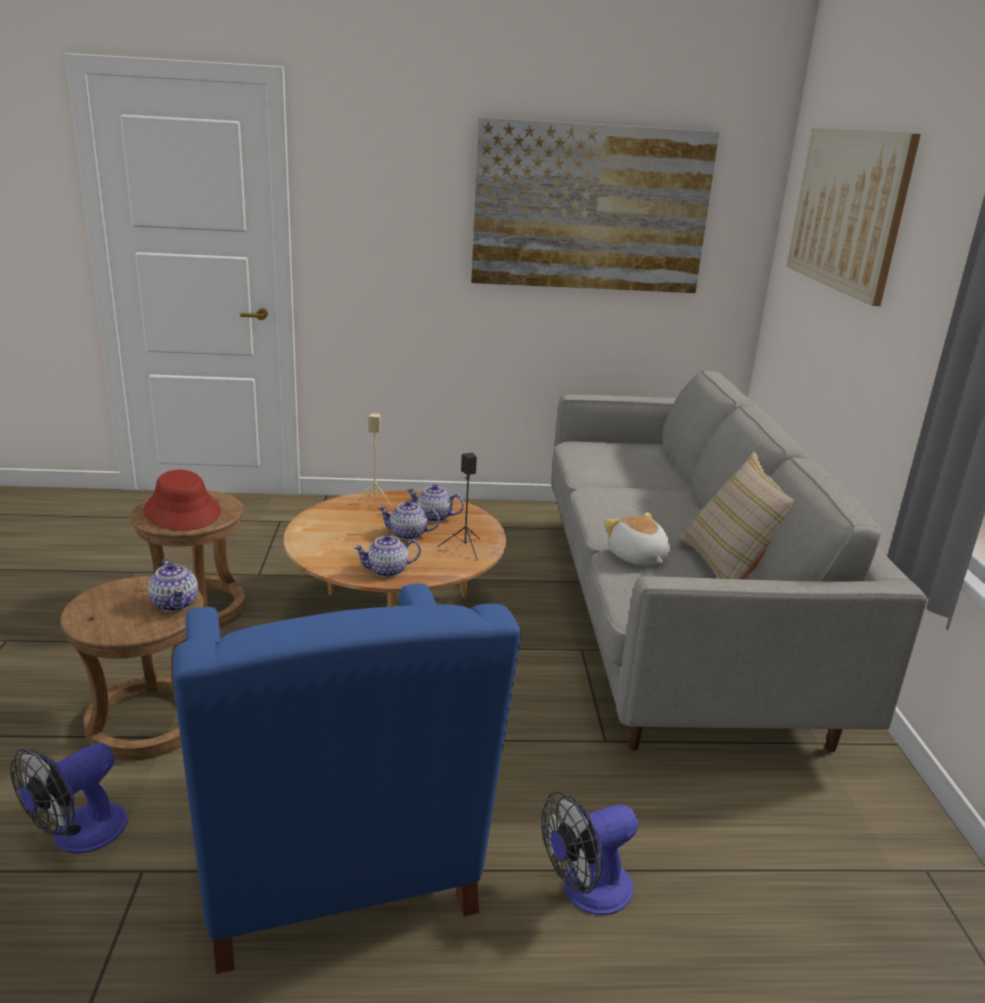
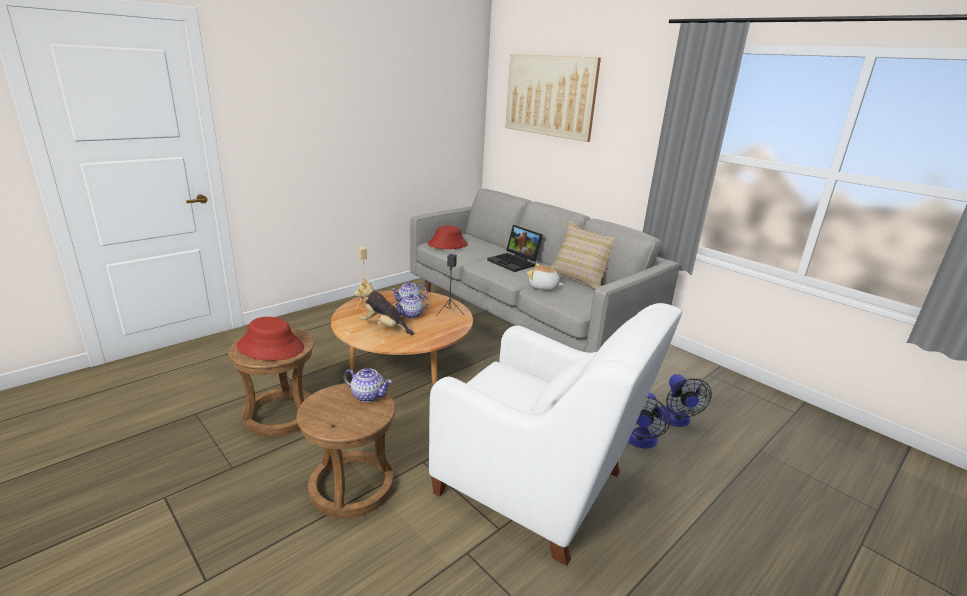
camera: 40 degrees left, 0 degrees up
fan [10,743,128,854] -> fan moved to [660,374,712,427]
blue armchair [173,583,521,974] -> white armchair [429,303,682,566]
teapot [353,534,421,577] -> none
picture [471,117,719,293] -> none
none -> plush toy [354,278,414,335]
none -> red hat [428,226,468,249]
none -> laptop [487,225,543,272]

